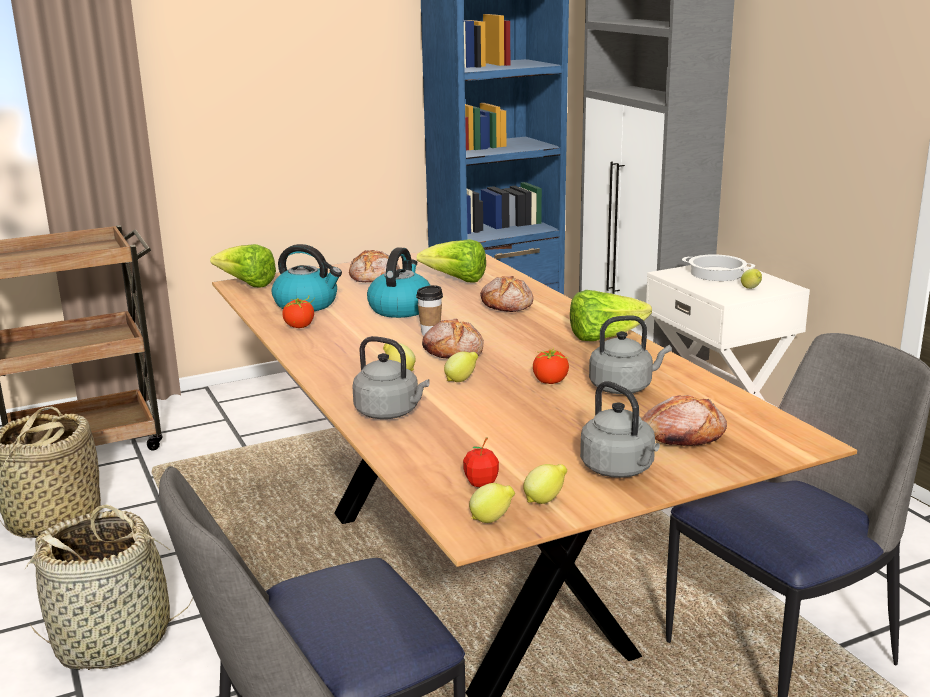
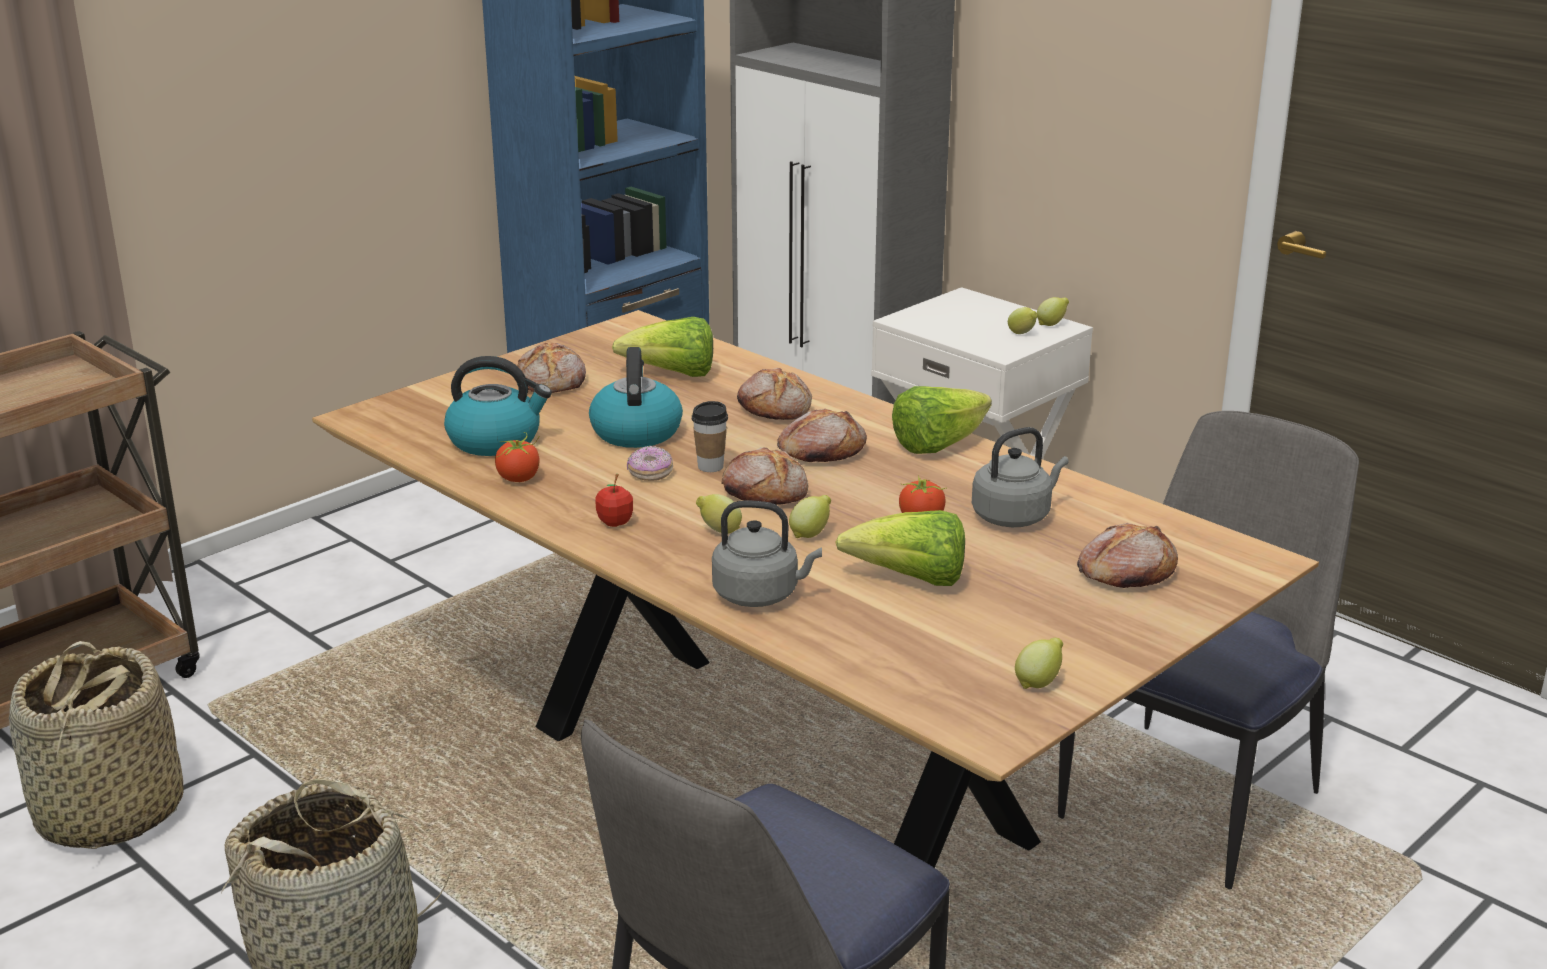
camera: 20 degrees left, 5 degrees up
lettuce [210,244,276,288] -> lettuce moved to [835,510,965,586]
apple [463,437,499,487] -> apple moved to [595,474,633,527]
lemon [469,483,515,523] -> lemon moved to [1037,297,1069,326]
grey kettle [580,381,660,478] -> none
cooking pot [682,254,755,281] -> none
none -> donut [627,446,673,481]
none -> bread [777,409,867,462]

